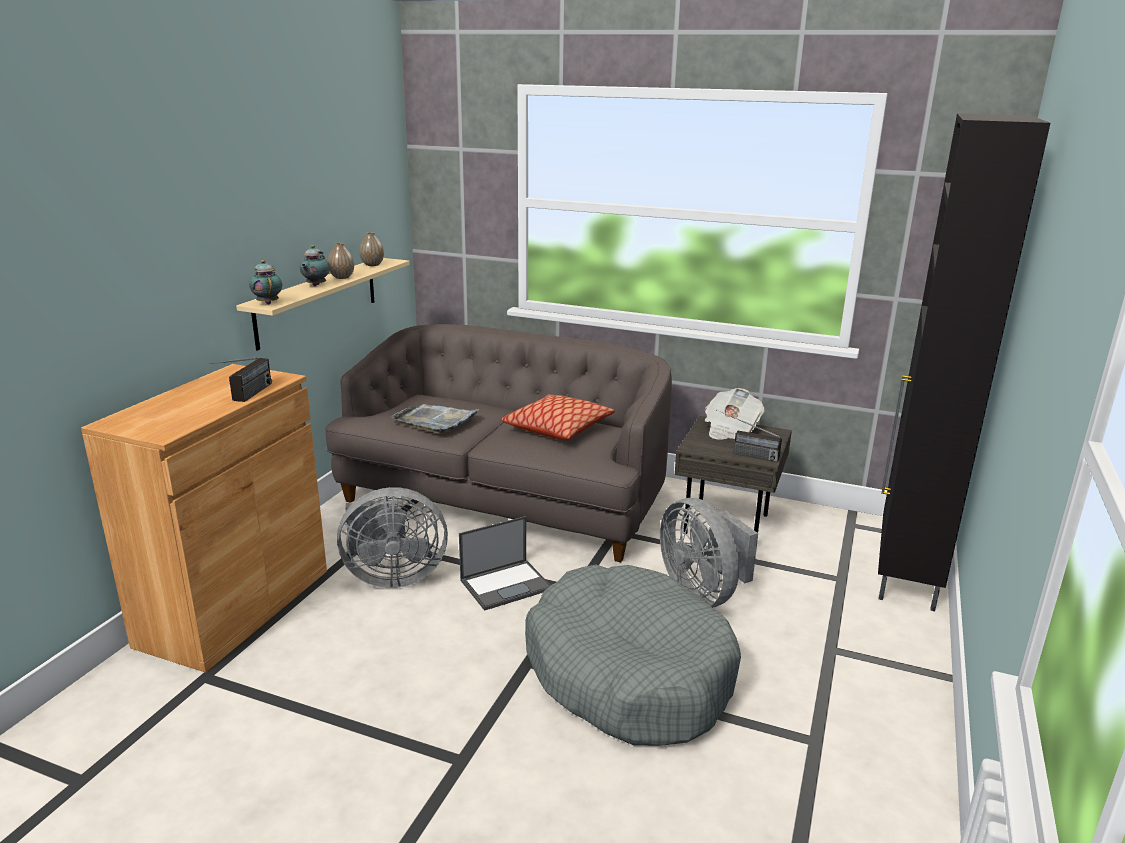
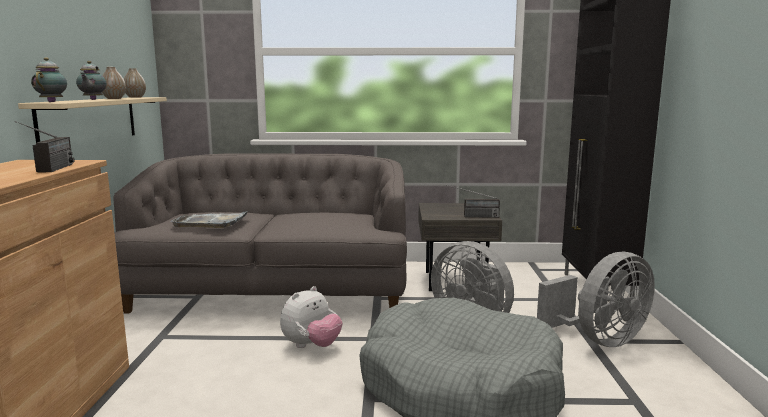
camera: 20 degrees left, 10 degrees down
teapot [249,260,282,305] -> teapot turned 45 degrees clockwise [31,58,67,102]
grey fan [337,487,448,588] -> grey fan moved to [537,251,655,347]
laptop [459,516,551,611] -> plush toy [280,286,343,348]
pillow [502,394,615,440] -> none
newspaper [705,388,764,439] -> none

